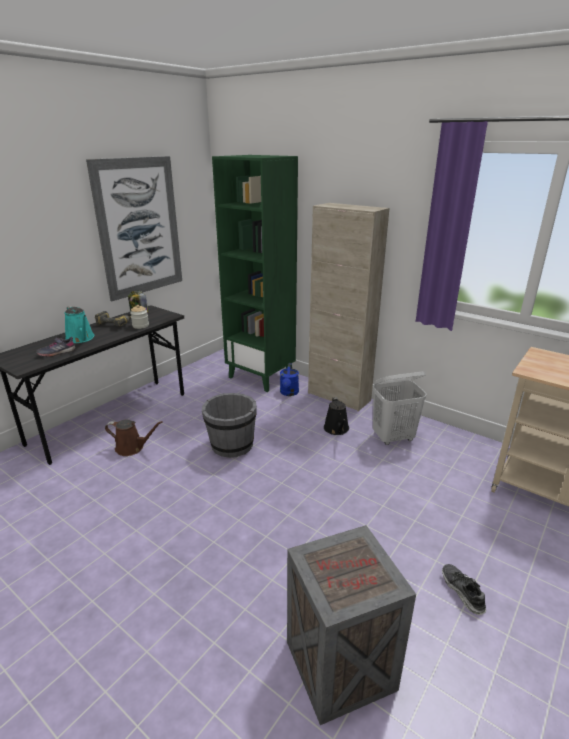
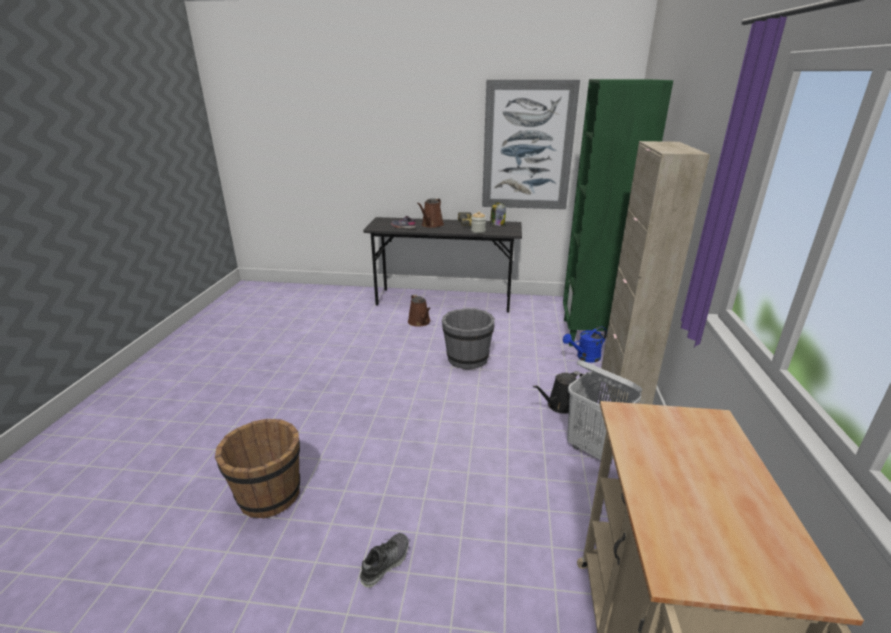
camera: 60 degrees right, 0 degrees up
turquoise watering can [64,306,94,343] -> brown watering can [417,198,444,228]
crate [287,525,416,725] -> brown bucket [215,419,300,519]

